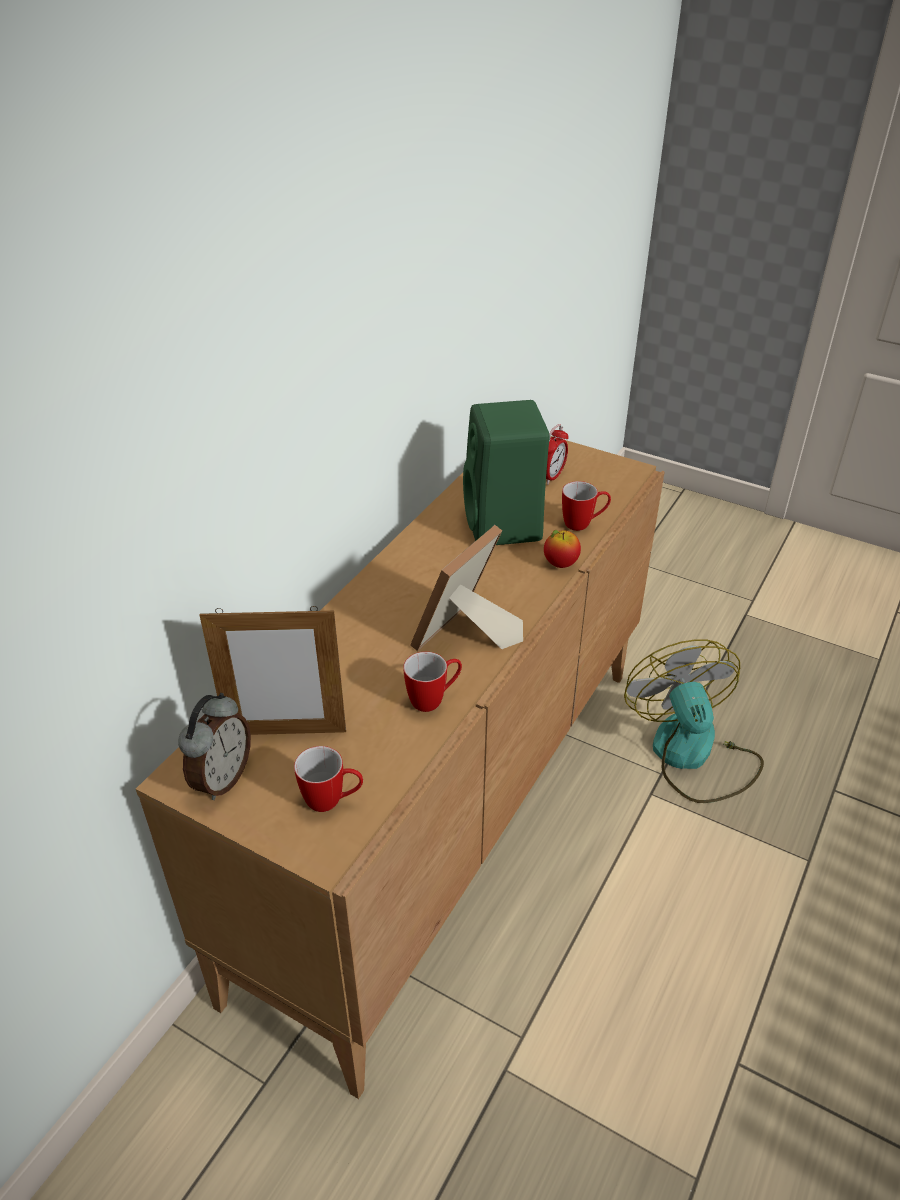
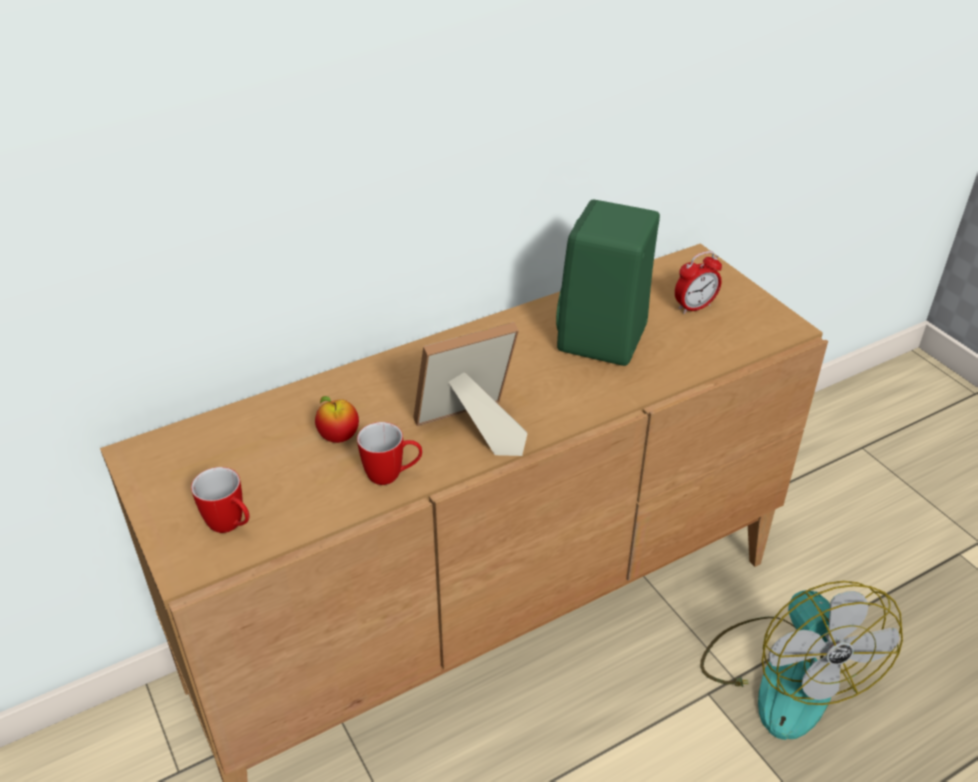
camera: 30 degrees right, 0 degrees up
alarm clock [178,693,251,800] -> none
picture frame [200,606,346,735] -> none
apple [544,530,581,568] -> apple moved to [315,396,359,443]
mug [562,481,611,531] -> none
fan [624,639,764,803] -> fan turned 150 degrees clockwise [700,581,903,740]

